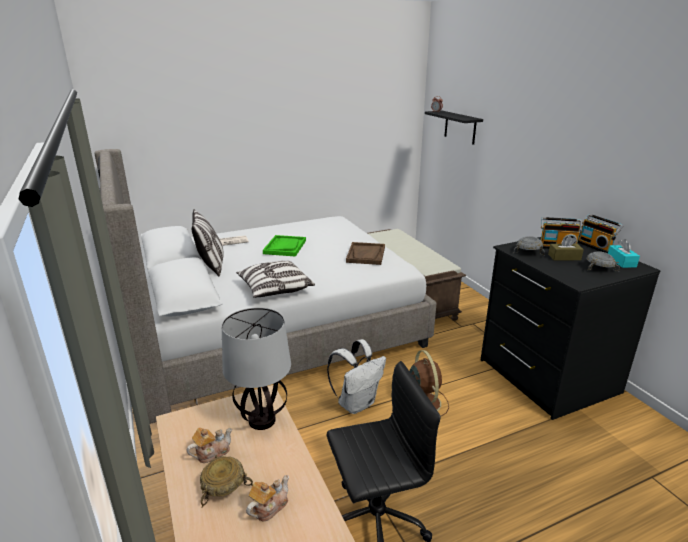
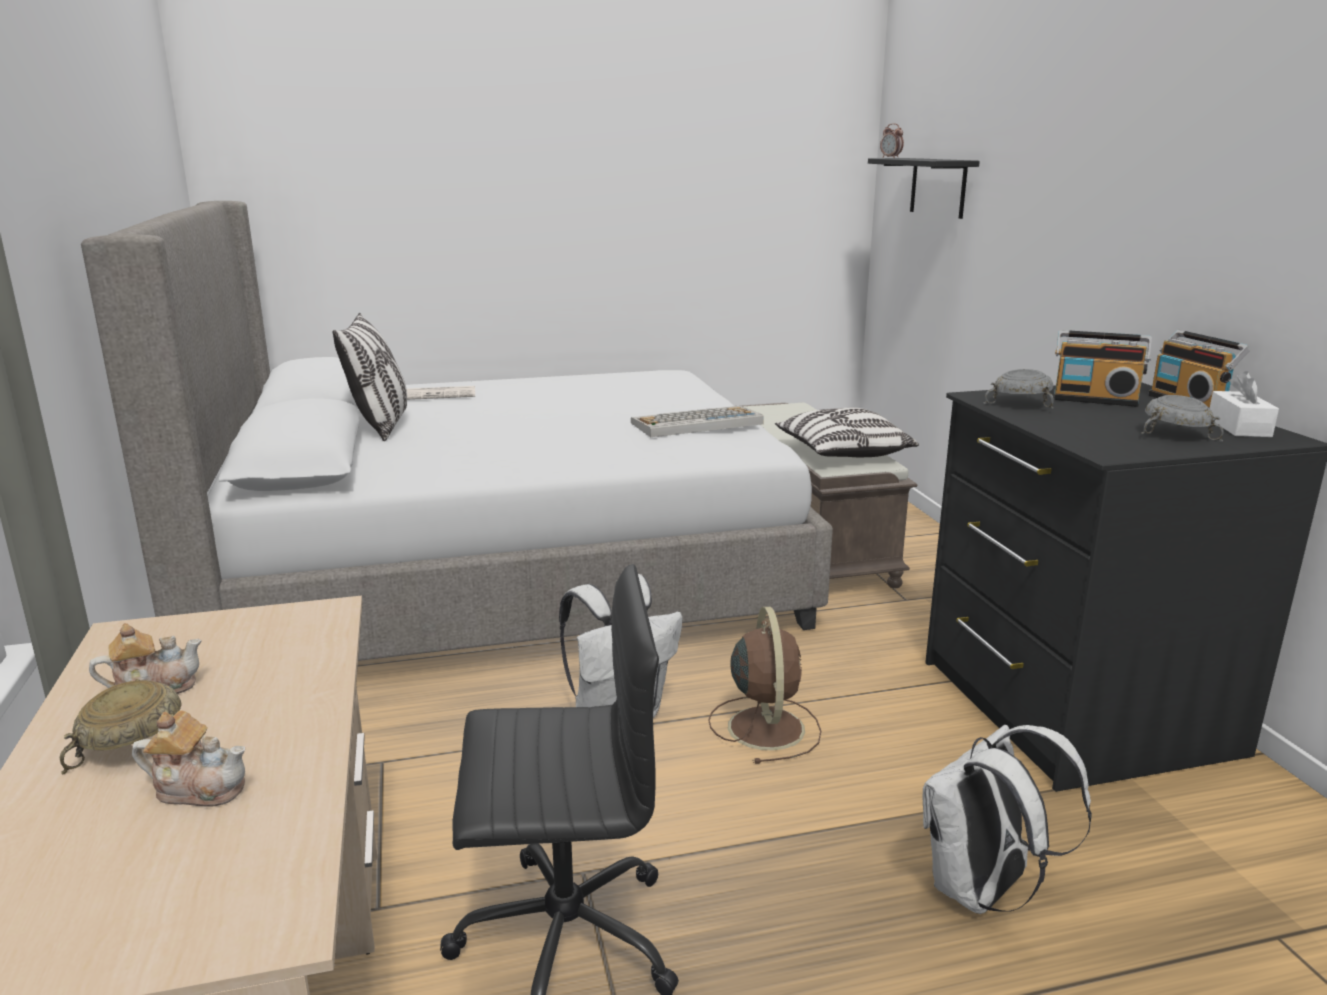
camera: 10 degrees right, 5 degrees down
table lamp [222,308,291,430] -> none
pillow [236,261,315,298] -> pillow moved to [775,408,919,457]
teapot [246,475,289,521] -> teapot turned 45 degrees clockwise [132,710,245,807]
green tray [263,235,306,257] -> none
brown tray [346,242,385,265] -> keyboard [631,406,764,437]
brown tissue box [548,236,584,260] -> none
turquoise tissue box [608,239,640,268] -> white tissue box [1209,371,1279,437]
none -> white backpack [923,725,1092,914]

